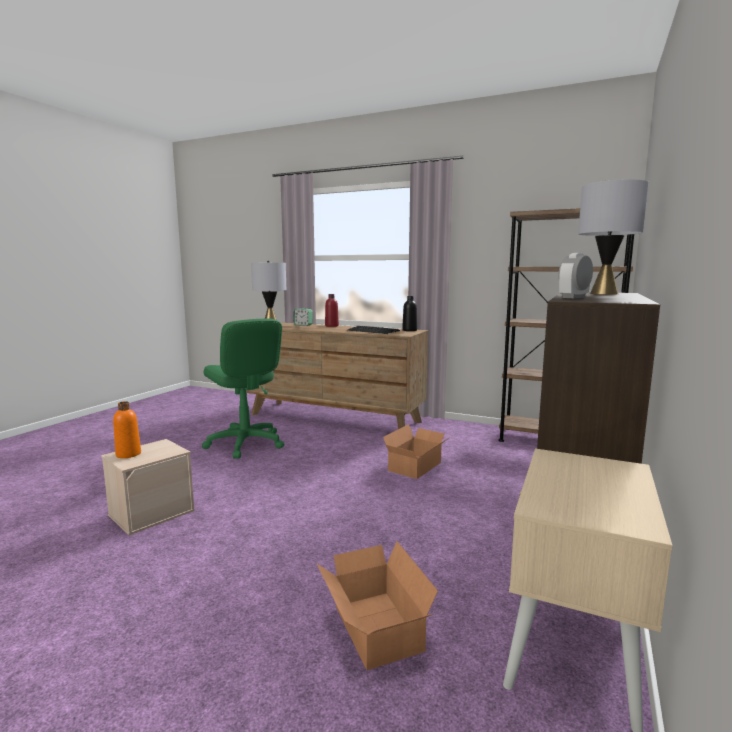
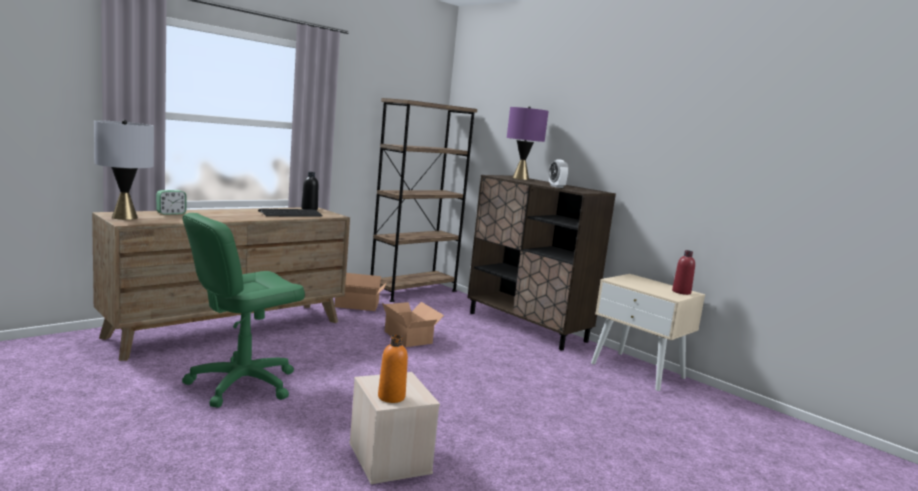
camera: 70 degrees left, 0 degrees up
green office chair [202,319,284,459] -> green office chair turned 150 degrees clockwise [182,213,305,408]
cardboard box [317,542,438,670] -> cardboard box moved to [335,273,387,311]
red bottle [325,294,339,327] -> red bottle moved to [672,250,695,295]
grey table lamp [578,179,649,295] -> purple table lamp [507,106,549,180]

